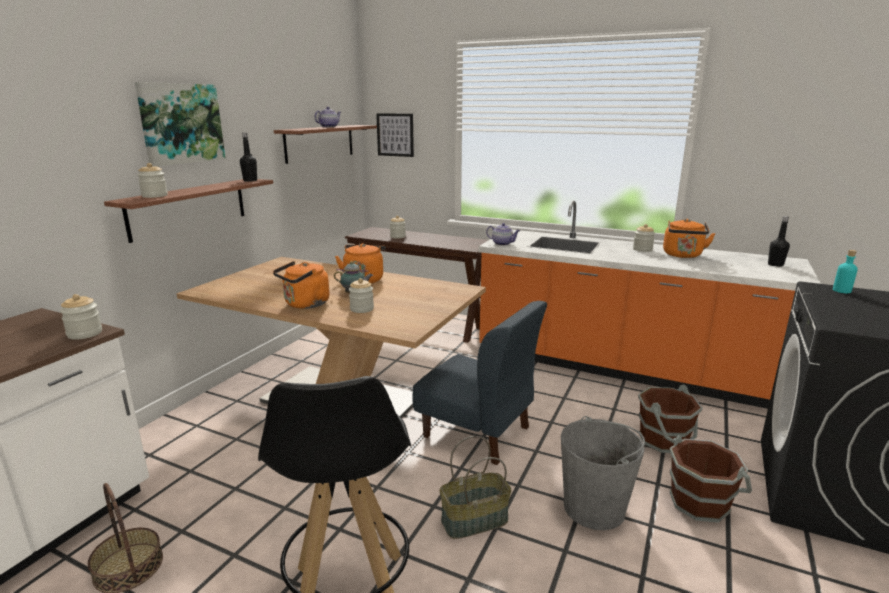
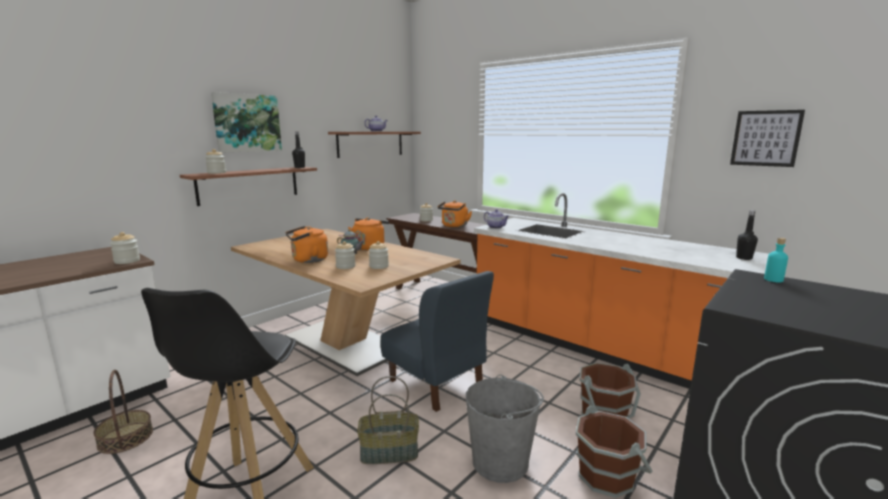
camera: 15 degrees right, 5 degrees down
picture [376,113,414,157] -> picture moved to [730,110,805,167]
jar [633,224,655,252] -> jar moved to [369,241,389,269]
orange kettle [663,219,715,258] -> orange kettle moved to [438,201,472,227]

